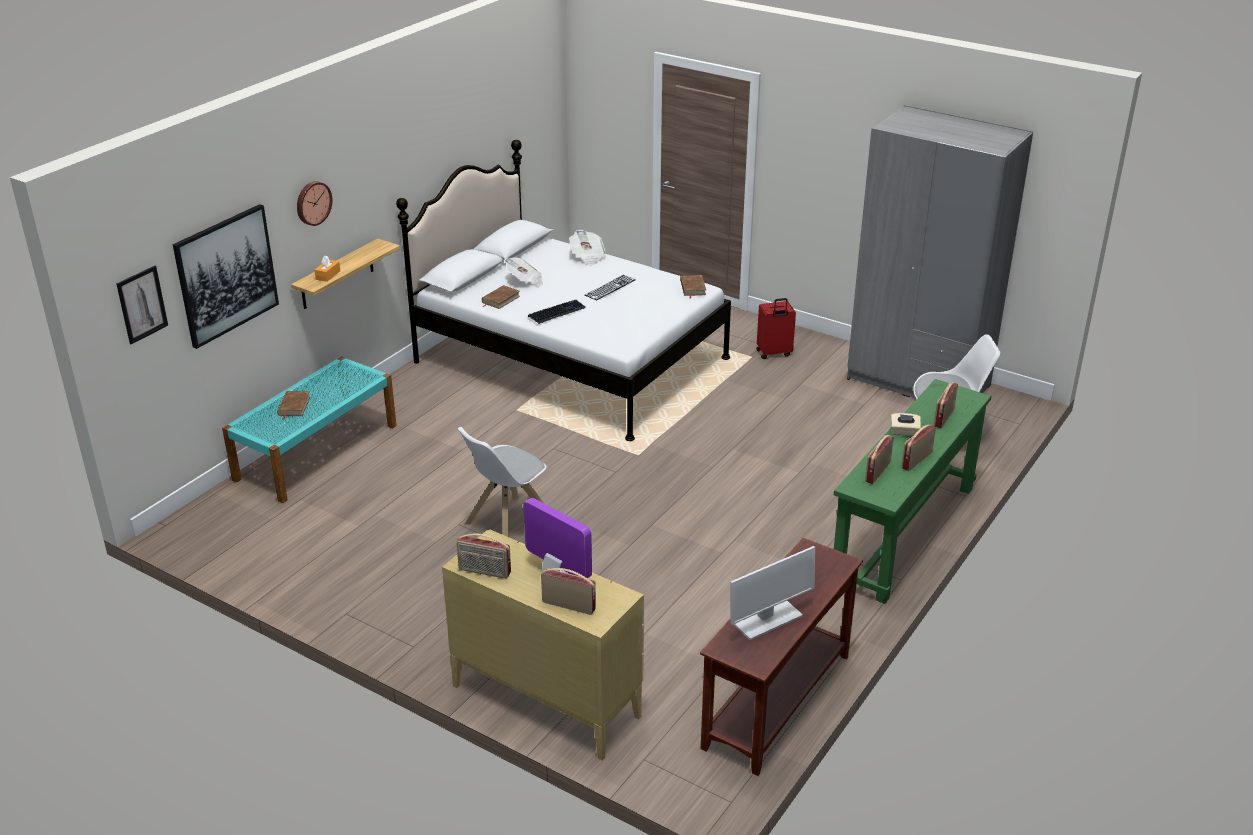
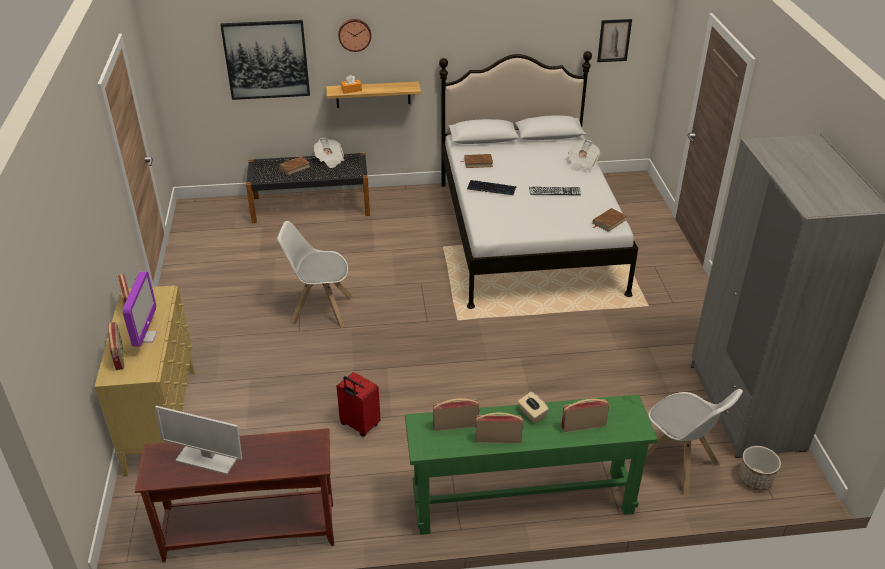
camera: 50 degrees right, 5 degrees up
picture [116,266,168,344] -> picture moved to [597,19,632,62]
turquoise bench [222,356,397,503] -> black bench [246,153,370,224]
newspaper [504,257,543,286] -> newspaper moved to [314,138,345,168]
red suitcase [756,298,796,359] -> red suitcase moved to [336,372,381,437]
none -> planter [739,446,781,490]

